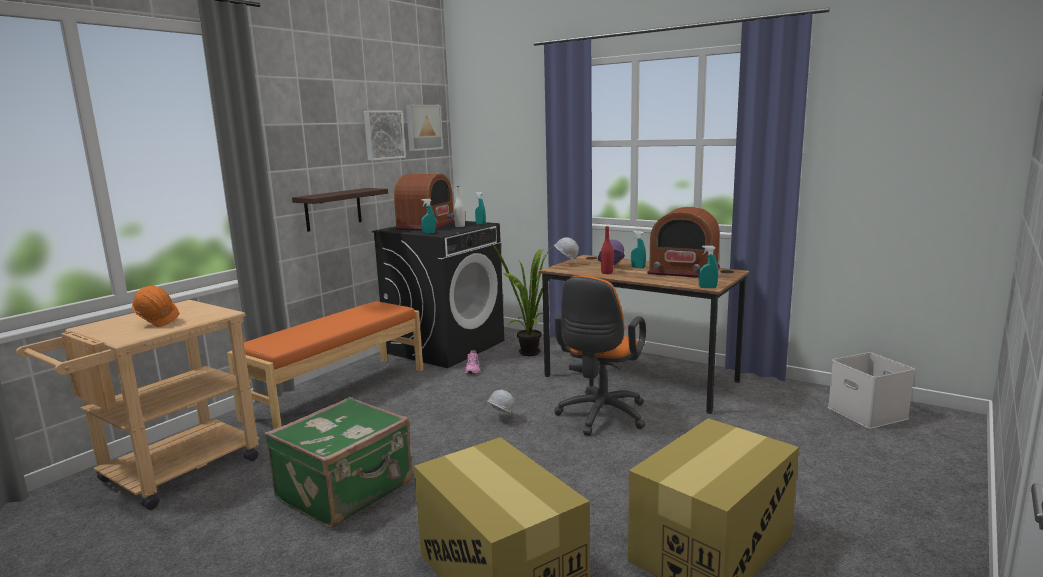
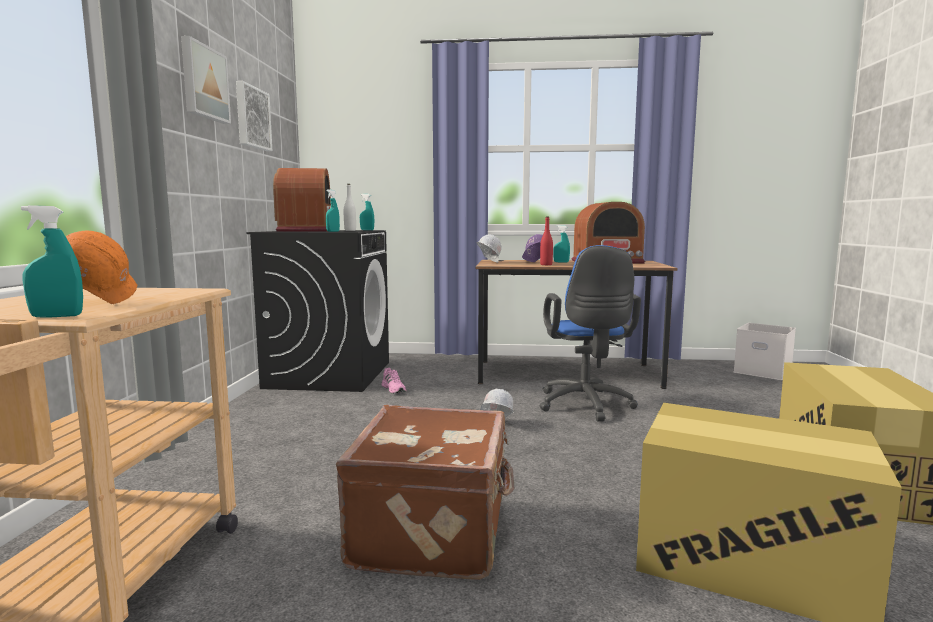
camera: 30 degrees left, 5 degrees down
orange bench [227,301,423,430] -> none
green suitcase [264,397,413,528] -> brown suitcase [336,405,514,580]
shelf [292,188,388,232] -> none
picture [406,105,443,151] -> picture moved to [181,36,231,124]
potted plant [492,244,554,356] -> none
orange office chair [554,275,646,436] -> blue office chair [540,245,641,422]
turquoise spray bottle [699,246,718,288] -> turquoise spray bottle moved to [21,205,83,318]

